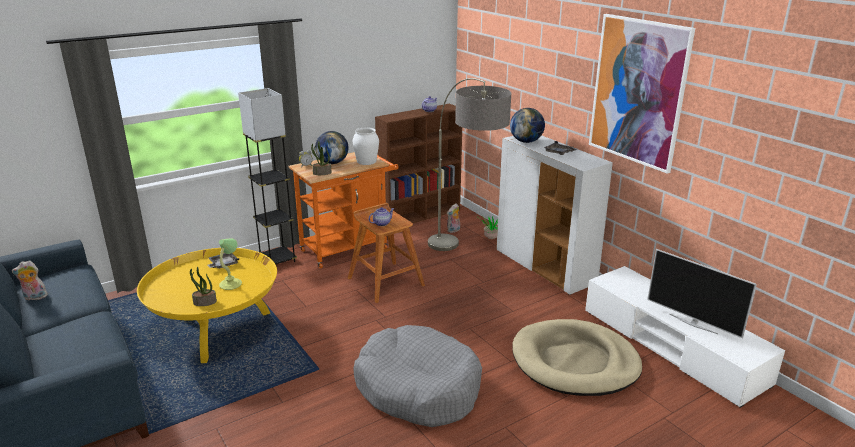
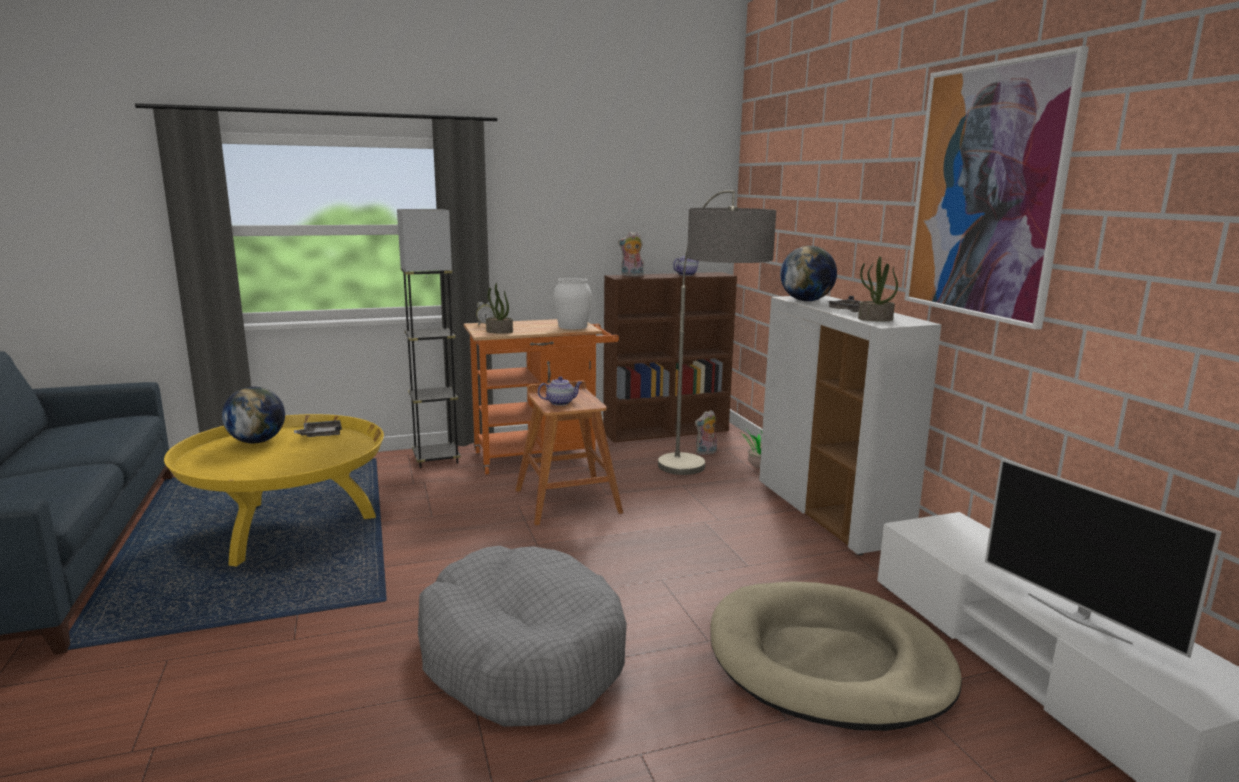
camera: 15 degrees right, 10 degrees down
plush toy [12,260,48,301] -> plush toy moved to [618,232,644,277]
potted plant [190,267,217,306] -> potted plant moved to [858,256,898,321]
table lamp [219,238,242,290] -> none
globe [315,131,348,164] -> globe moved to [222,386,285,443]

